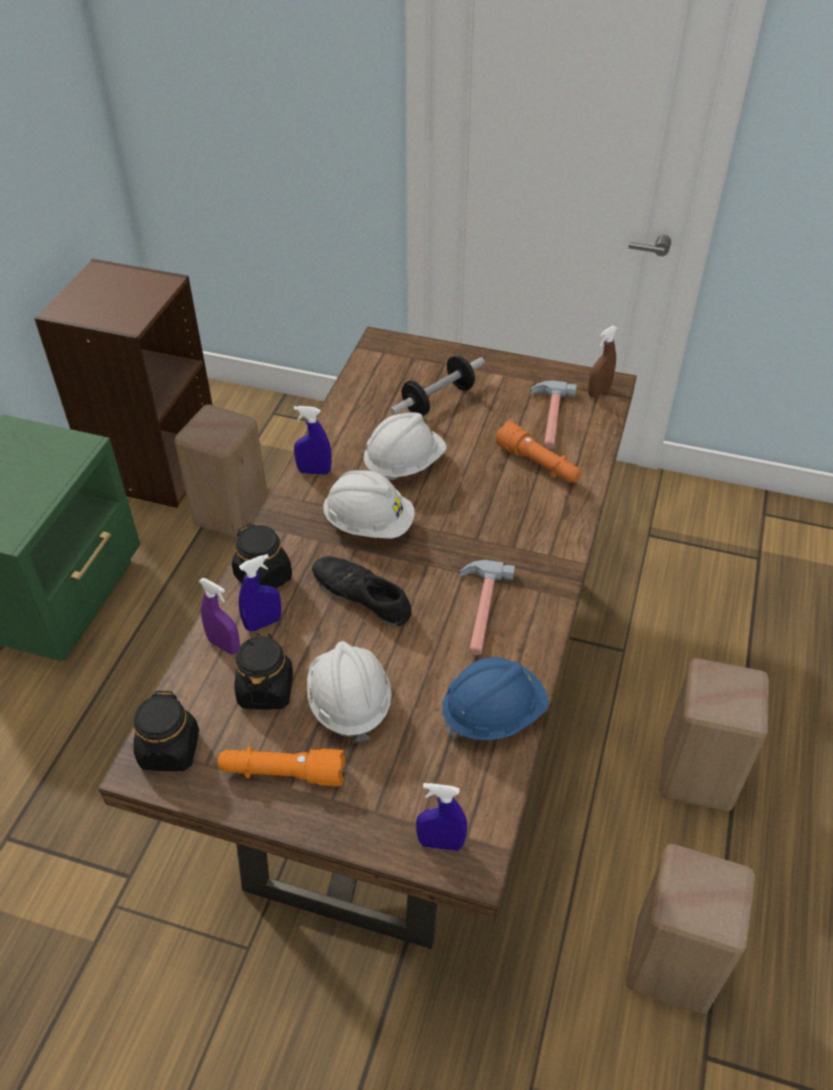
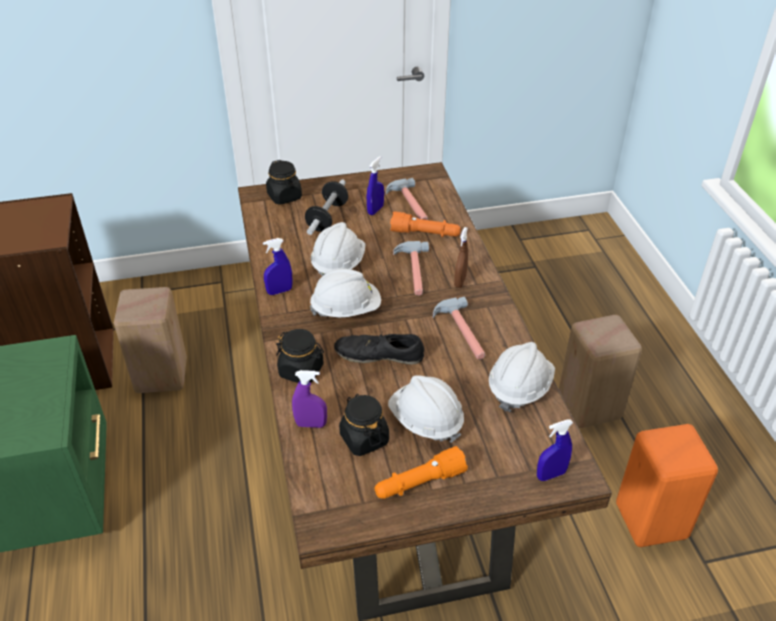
camera: 30 degrees left, 5 degrees down
black jar [133,690,199,771] -> black jar moved to [266,160,302,205]
blue spray bottle [239,554,281,632] -> blue spray bottle moved to [367,156,384,215]
blue hard hat [442,657,549,740] -> white hard hat [489,342,555,412]
brown spray bottle [588,326,618,397] -> brown spray bottle moved to [454,227,468,288]
beige stool [625,844,755,1013] -> orange stool [616,424,718,547]
none -> hammer [393,241,429,296]

